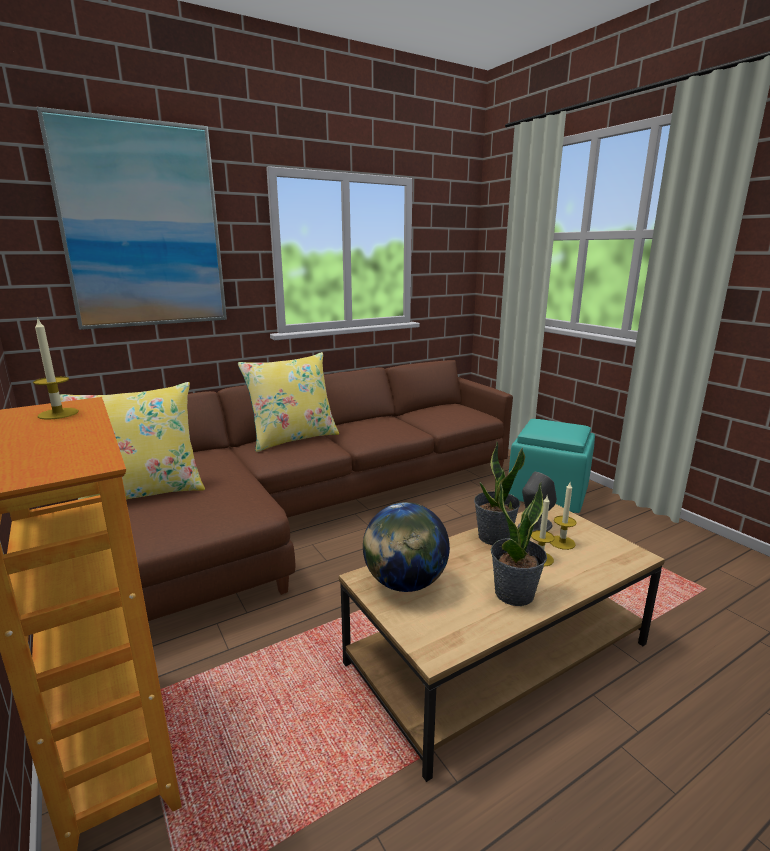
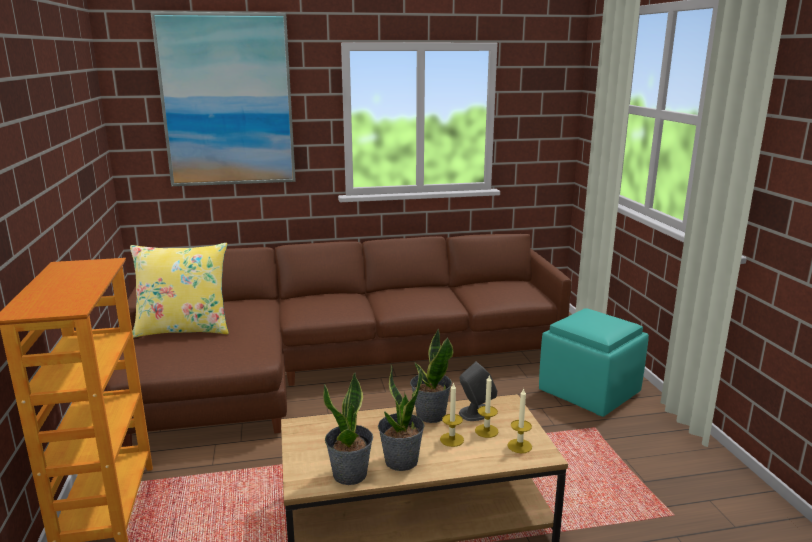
camera: 20 degrees right, 0 degrees up
candle [33,317,78,420] -> candle moved to [508,389,532,453]
yellow pillow [238,352,339,452] -> none
globe [363,502,450,592] -> none
none -> potted plant [323,372,373,485]

